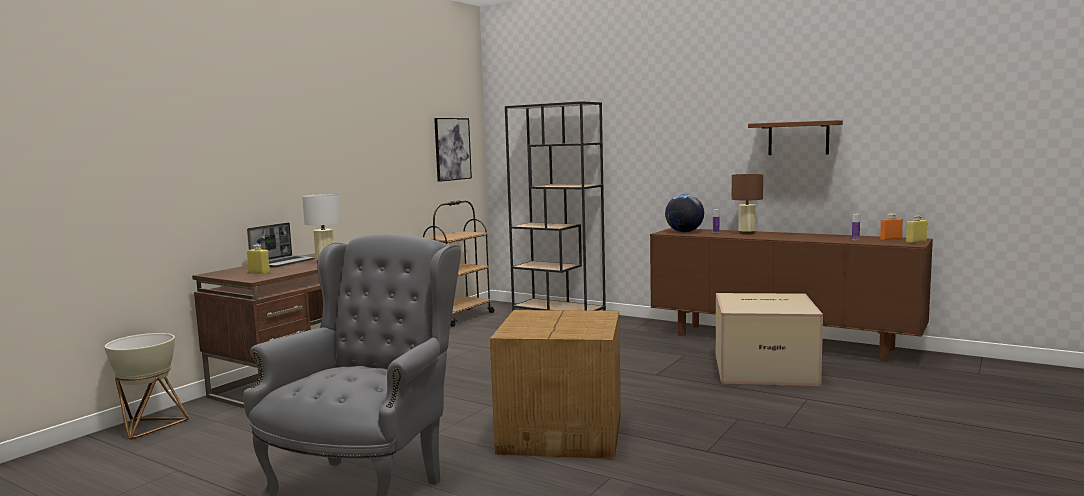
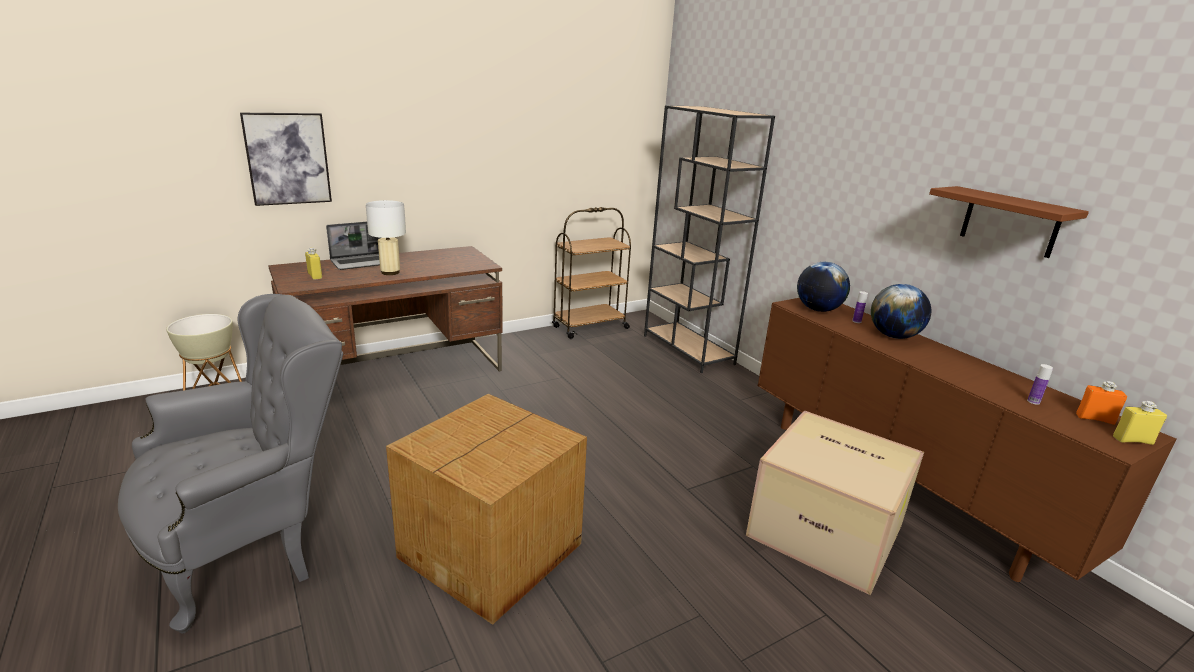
camera: 25 degrees right, 15 degrees up
picture [434,118,472,182] -> picture moved to [240,113,332,206]
brown table lamp [732,174,763,235] -> globe [871,284,931,339]

